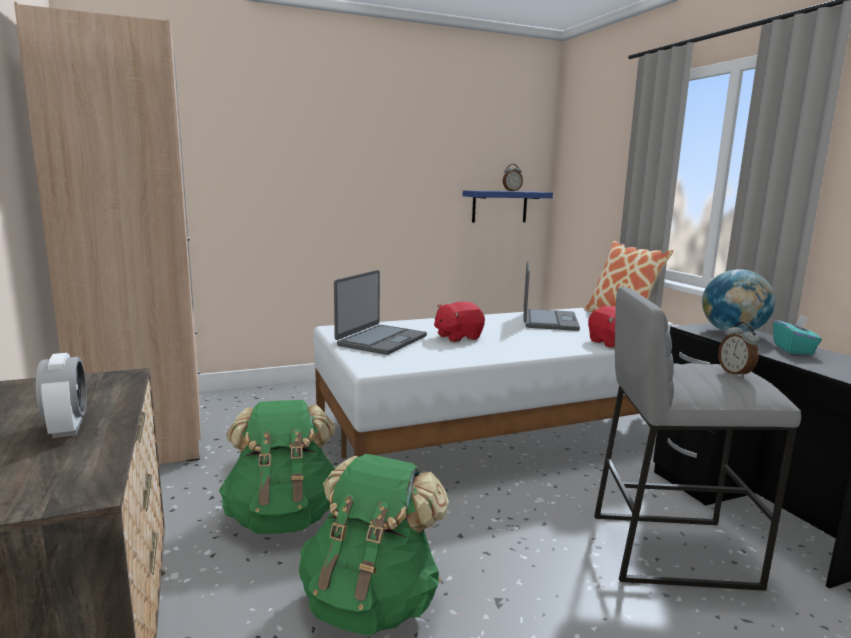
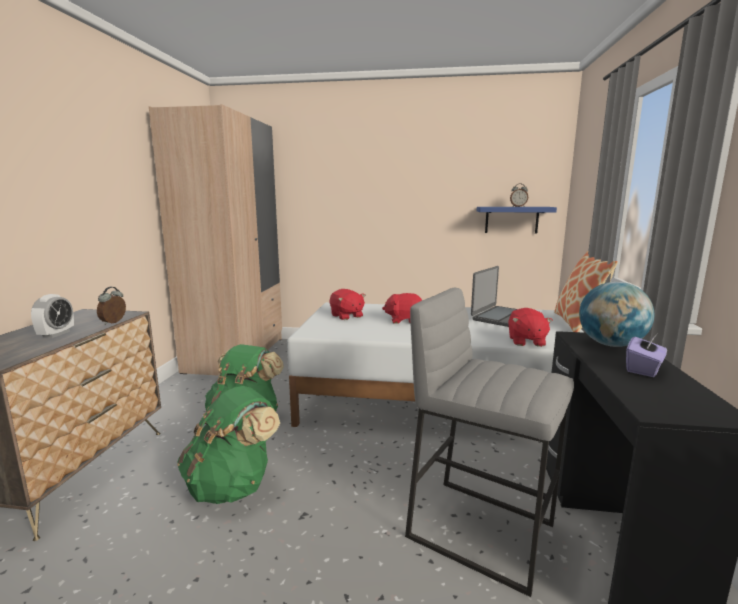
camera: 30 degrees right, 0 degrees up
laptop [334,270,427,355] -> red plush toy [330,289,365,320]
alarm clock [718,322,760,378] -> alarm clock moved to [97,287,126,325]
turquoise tissue box [773,314,822,355] -> purple tissue box [626,333,667,377]

